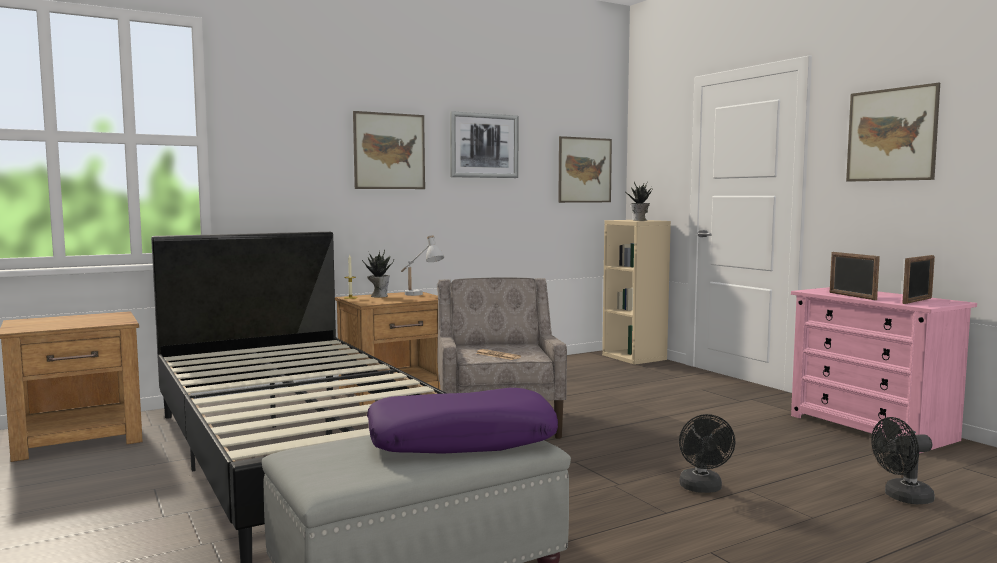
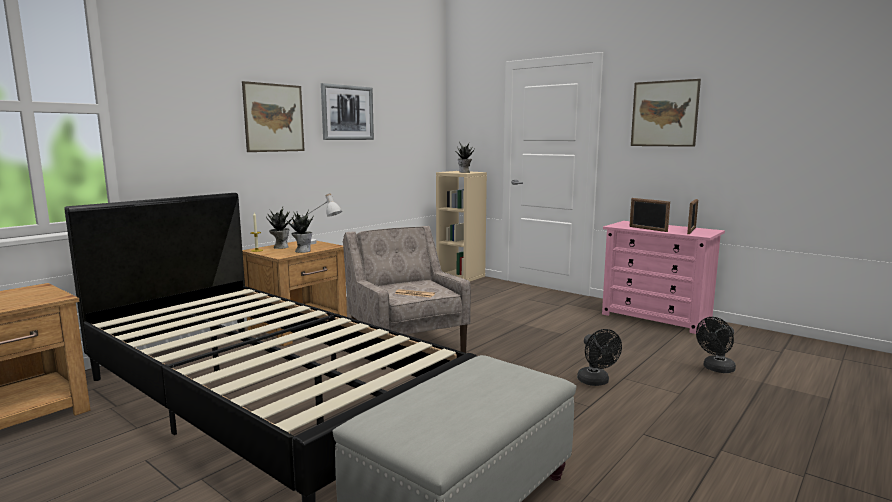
camera: 20 degrees left, 5 degrees up
purple pillow [367,388,558,454] -> none
picture [558,136,612,203] -> none
none -> potted plant [285,209,314,253]

